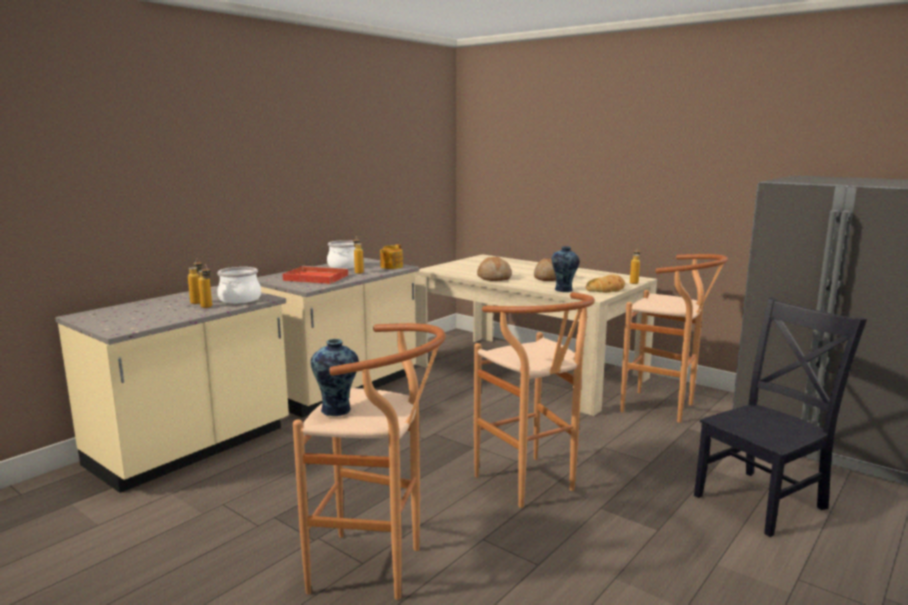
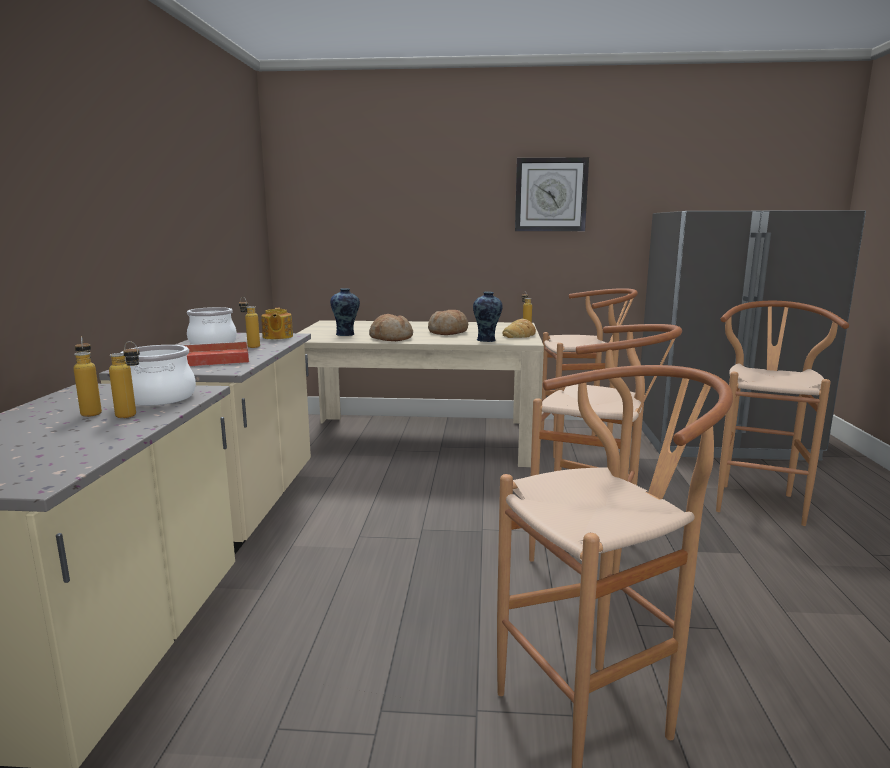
camera: 35 degrees left, 0 degrees up
vase [311,339,359,416] -> vase moved to [330,288,360,336]
black chair [694,297,867,537] -> brown stool [716,301,849,526]
none -> wall clock [515,157,589,231]

